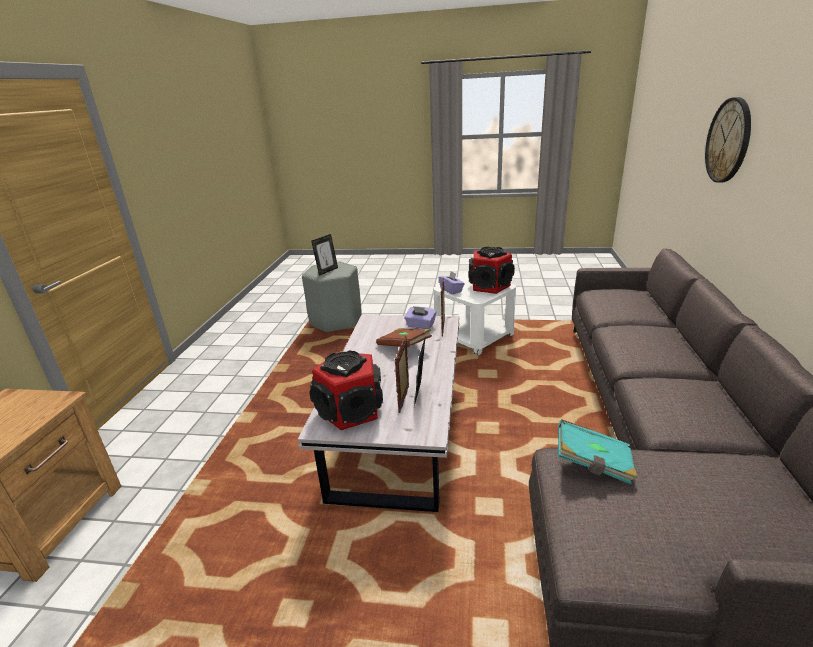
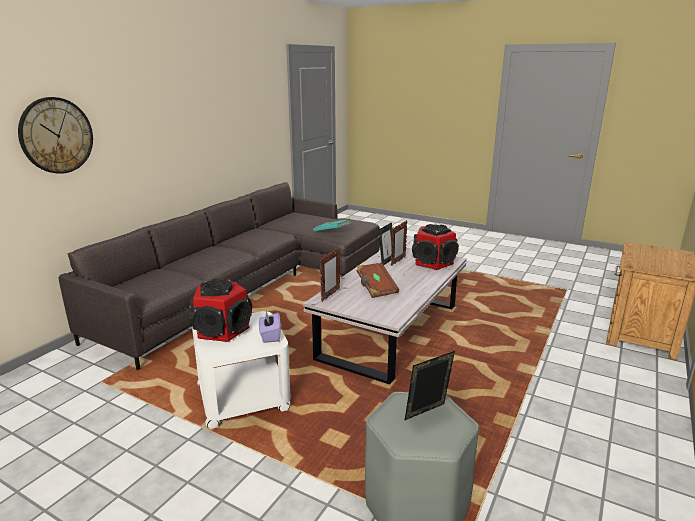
camera: 160 degrees left, 5 degrees down
purple tissue box [404,306,437,329] -> none

